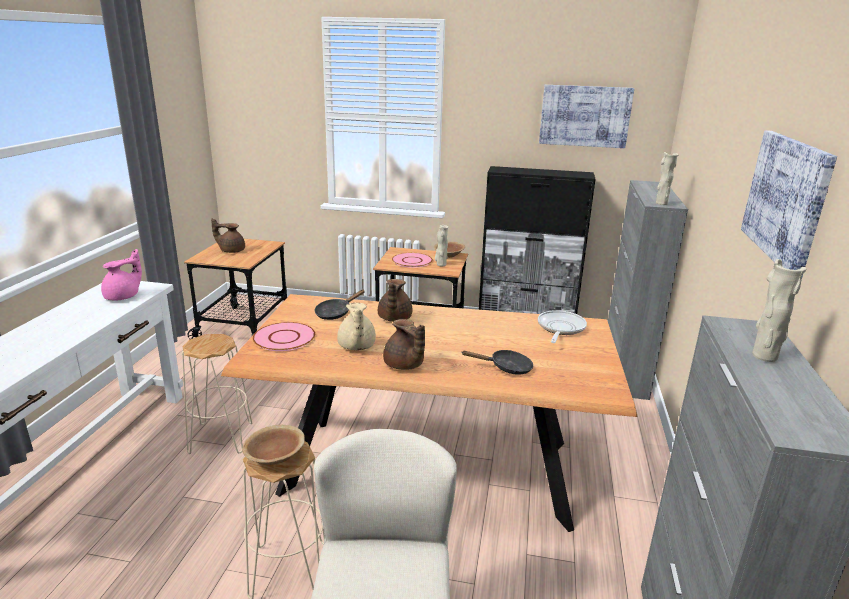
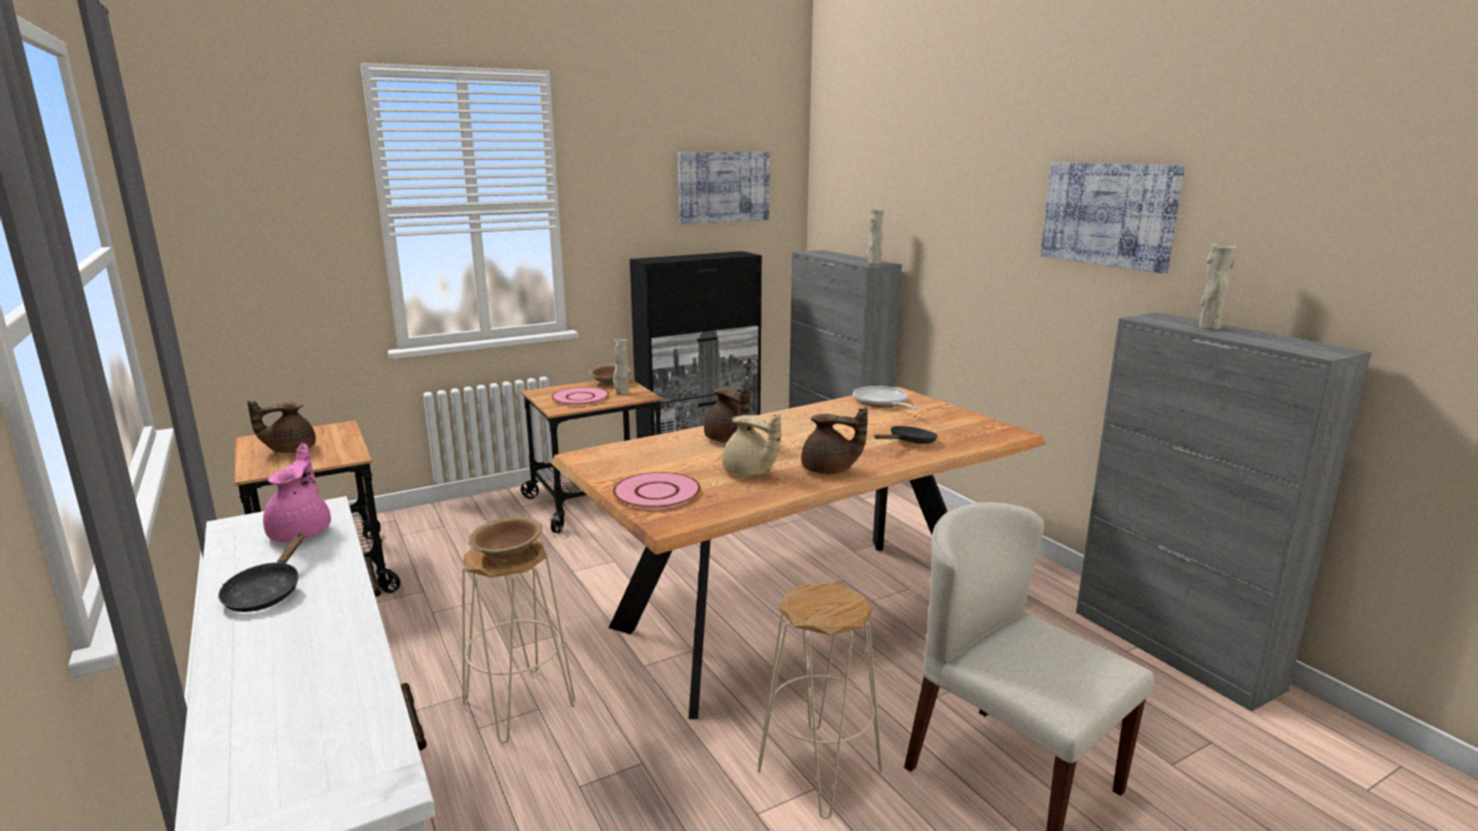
camera: 40 degrees left, 5 degrees down
brown bowl [242,425,305,465] -> brown bowl moved to [469,516,543,559]
black frying pan [314,290,365,320] -> black frying pan moved to [218,533,305,612]

